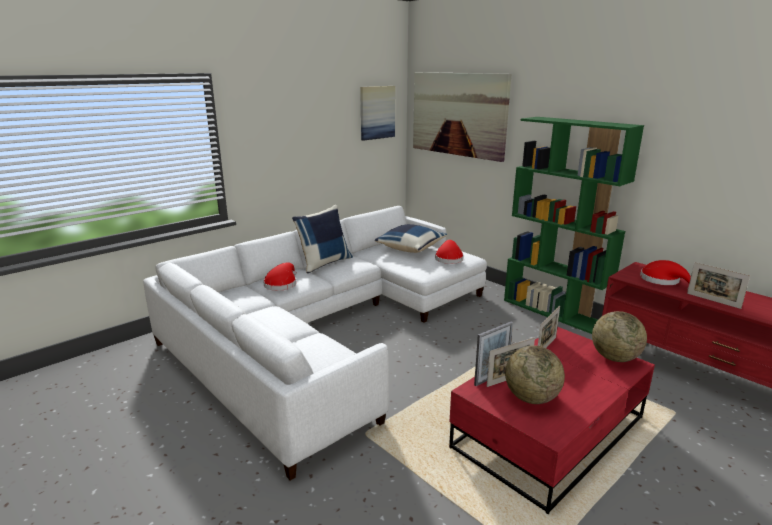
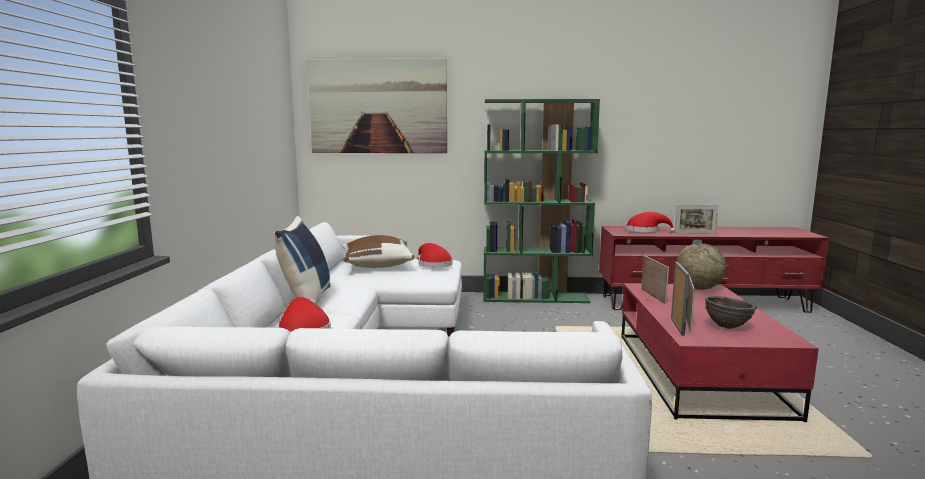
camera: 45 degrees left, 10 degrees down
picture [360,86,395,141] -> none
blue pillow [375,224,447,253] -> brown pillow [342,235,414,268]
globe [505,345,565,404] -> brown bowl [705,295,756,329]

